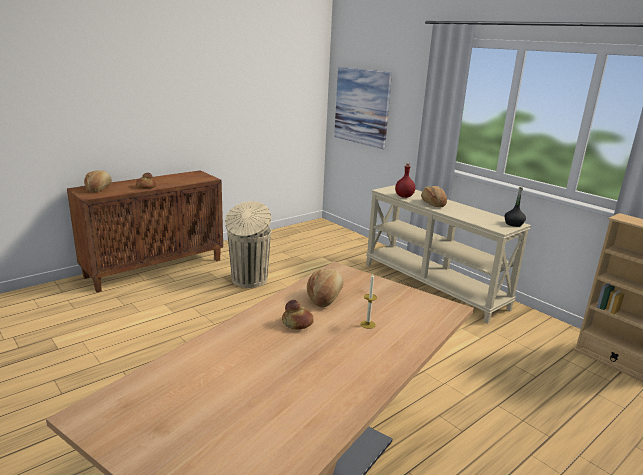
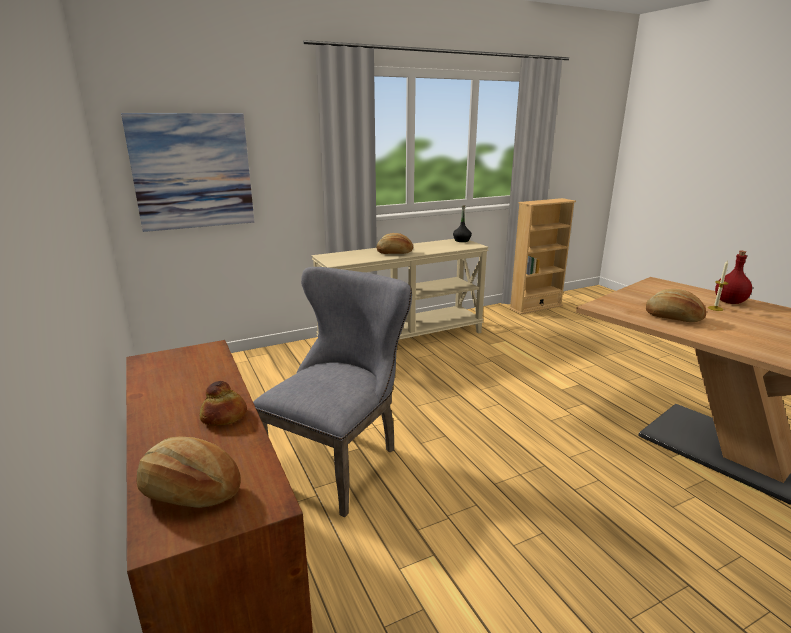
camera: 75 degrees left, 0 degrees up
beige trash can [225,201,272,288] -> grey chair [253,267,412,517]
bread [282,300,313,330] -> none
red bottle [395,163,415,198] -> red bottle moved to [715,251,752,304]

